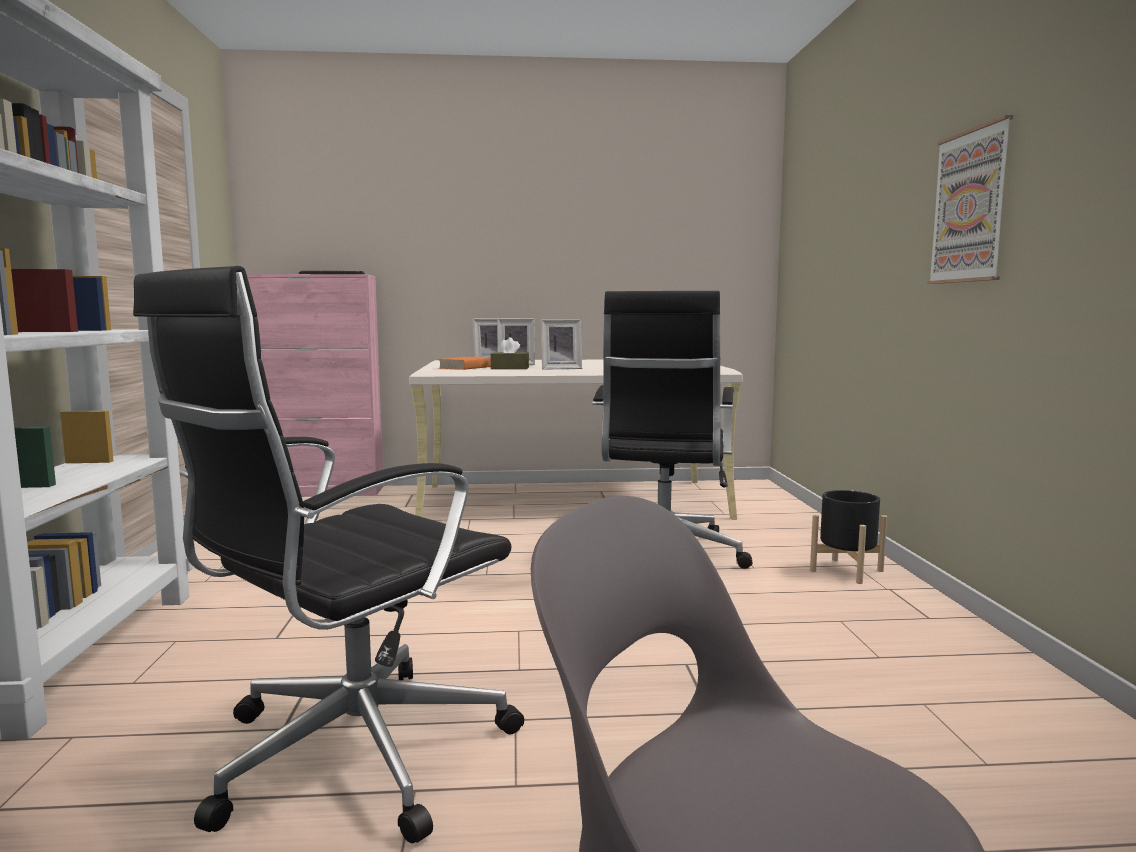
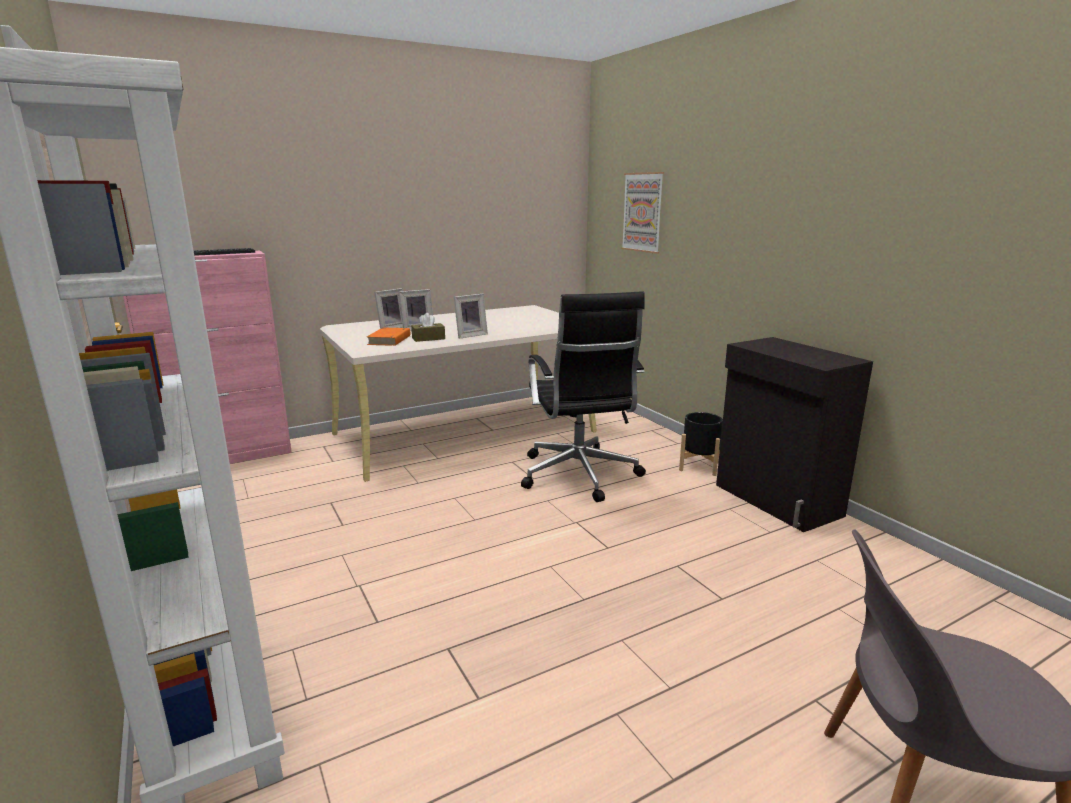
camera: 25 degrees left, 10 degrees up
black office chair [133,266,524,843] -> none
picture [927,115,1013,284] -> picture moved to [621,172,664,254]
none -> black cabinet [716,337,873,532]

